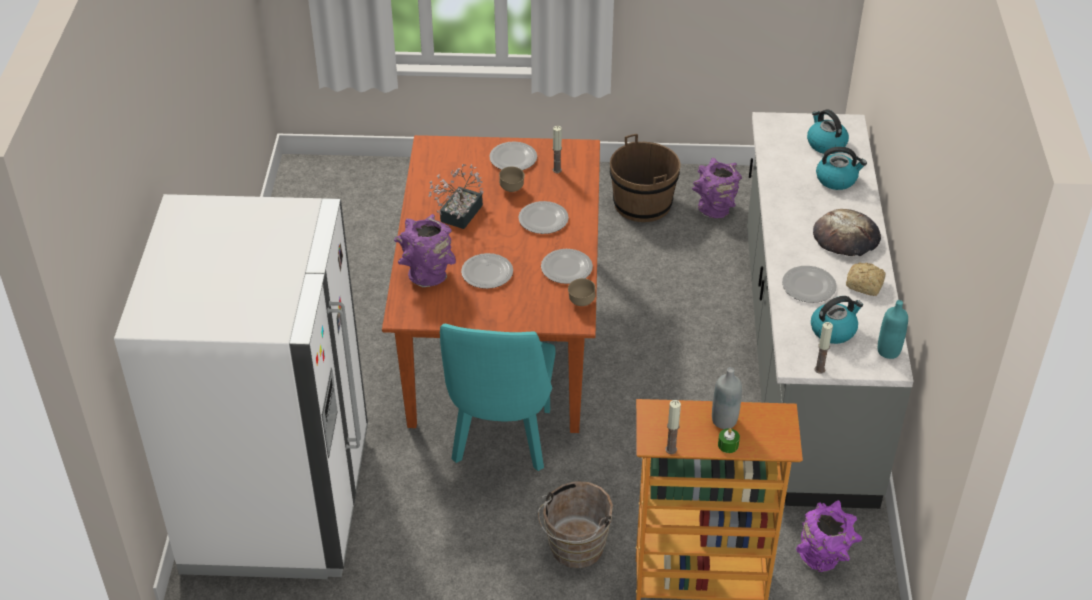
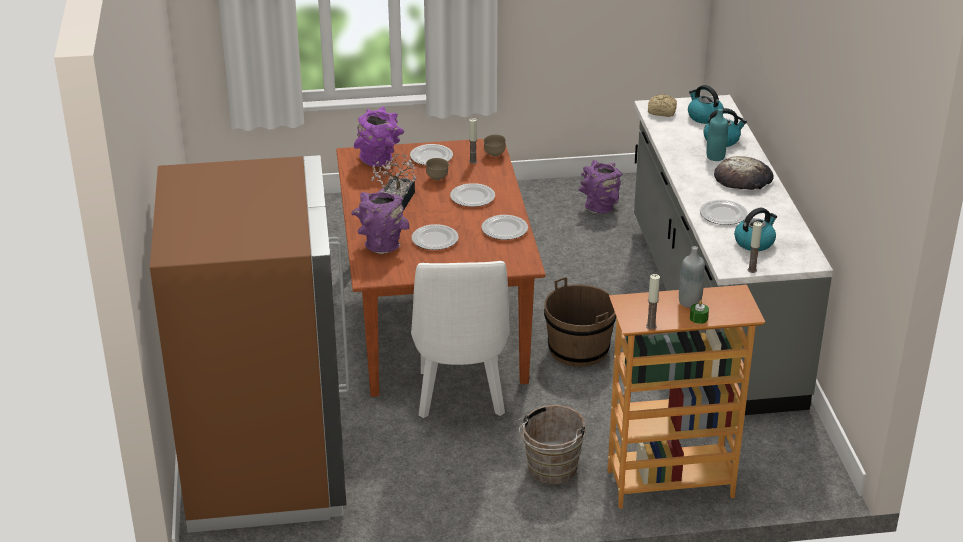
camera: 10 degrees left, 10 degrees down
white fridge [114,194,368,579] -> brown fridge [150,155,350,533]
turquoise chair [440,324,556,471] -> white chair [411,261,510,418]
brown bowl [568,278,596,306] -> brown bowl moved to [483,135,506,157]
brown bucket [610,134,681,222] -> brown bucket moved to [544,277,616,367]
purple vase [796,500,862,572] -> purple vase moved to [354,106,404,167]
bread [846,262,886,296] -> bread moved to [648,94,677,117]
turquoise bottle [878,300,908,359] -> turquoise bottle moved to [706,108,728,161]

